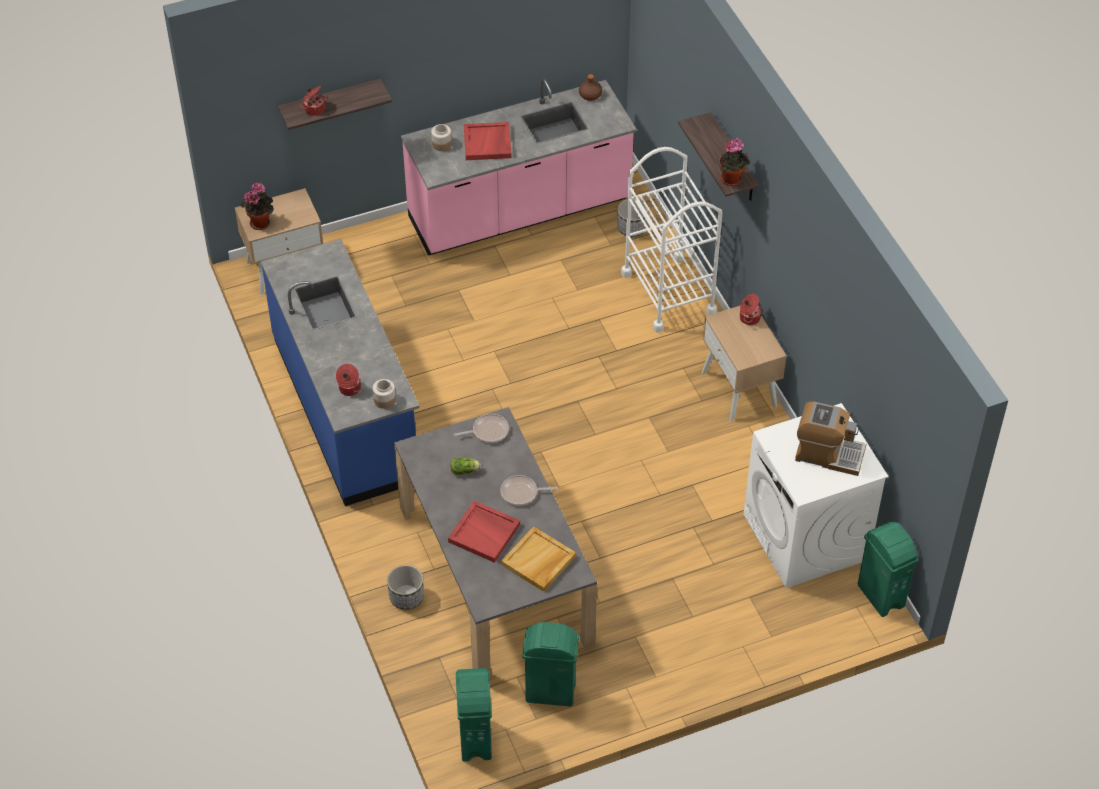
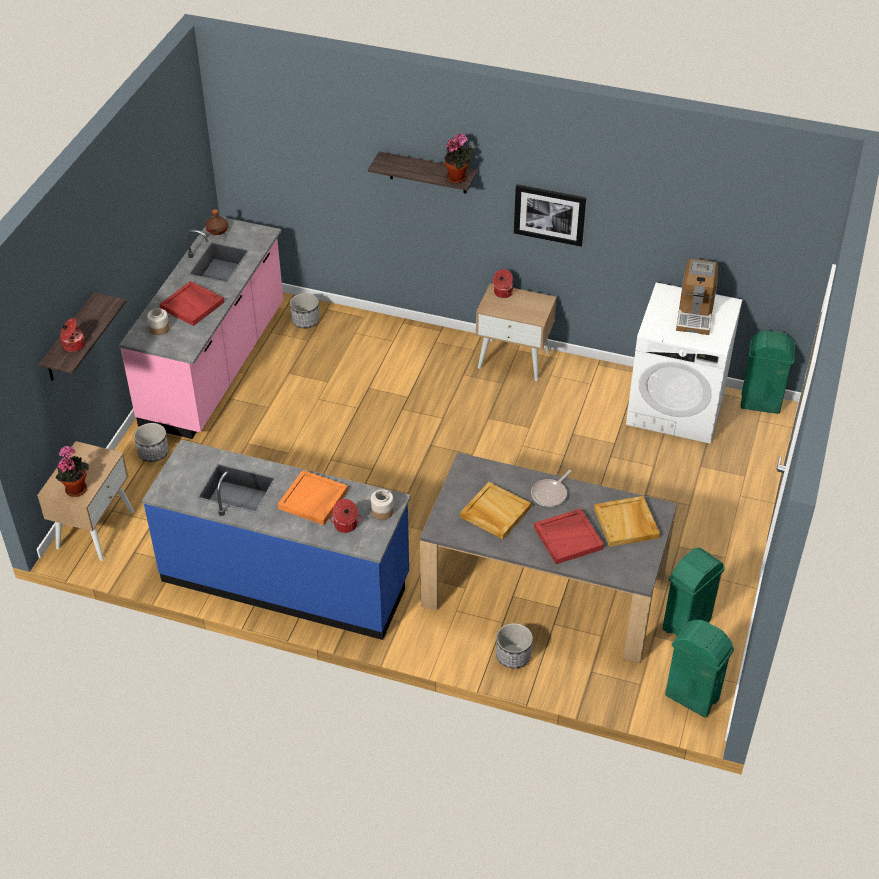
camera: 50 degrees left, 5 degrees down
lettuce [451,458,481,475] -> beige tray [460,482,531,539]
frying pan [454,414,509,443] -> none
white cart [621,147,723,333] -> none
coffee machine [795,402,866,476] -> coffee machine turned 135 degrees clockwise [676,259,718,335]
none -> planter [134,423,169,462]
none -> orange tray [278,470,348,525]
none -> picture [514,185,586,247]

